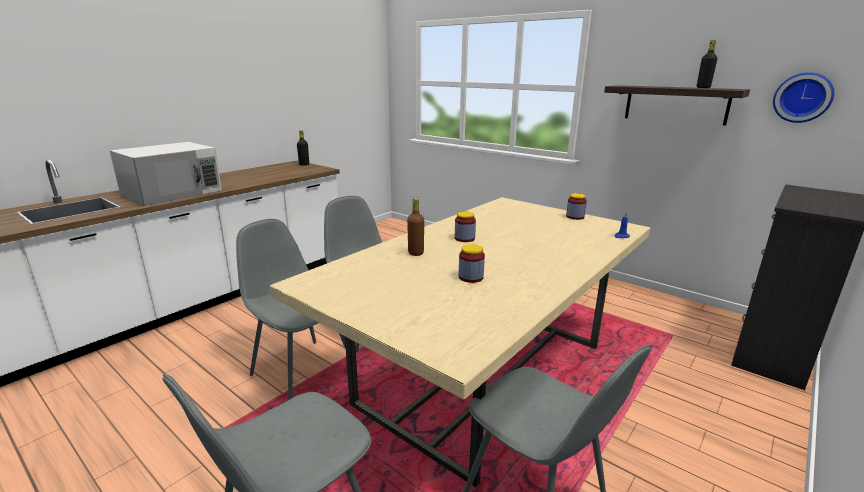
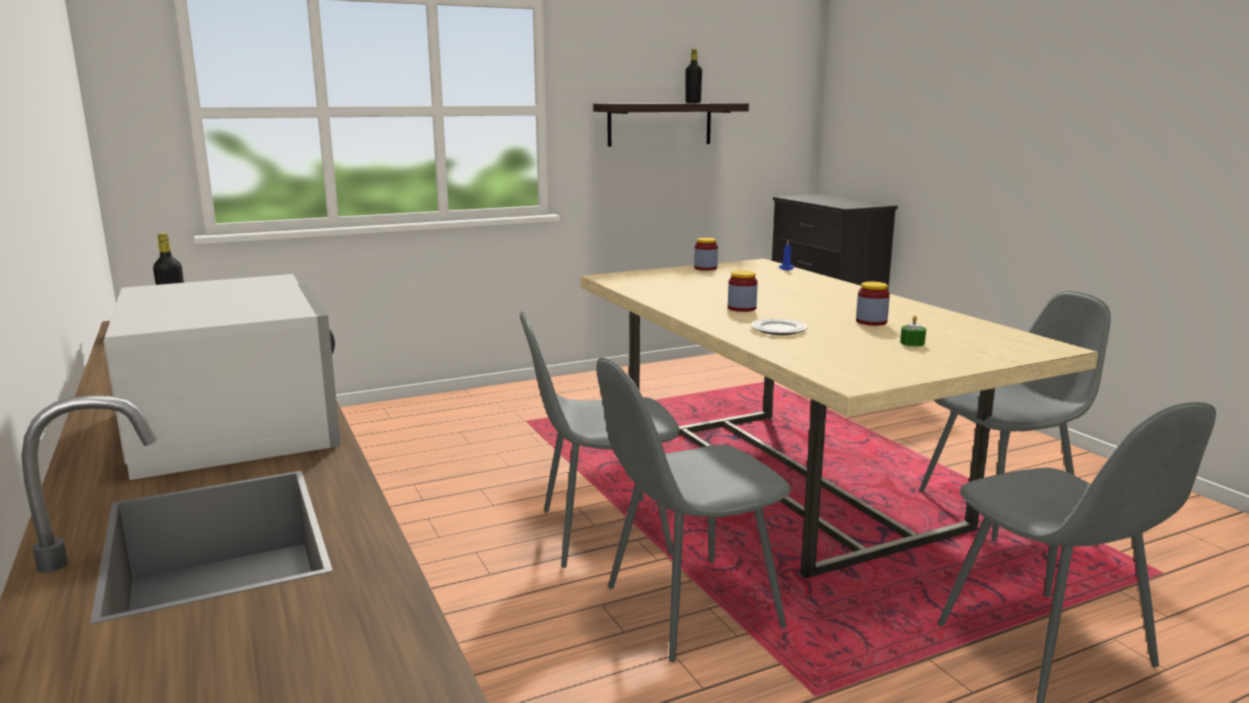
camera: 65 degrees left, 5 degrees down
brown bottle [407,198,424,256] -> plate [751,319,807,335]
wall clock [773,72,834,123] -> none
none -> green candle [900,316,926,346]

